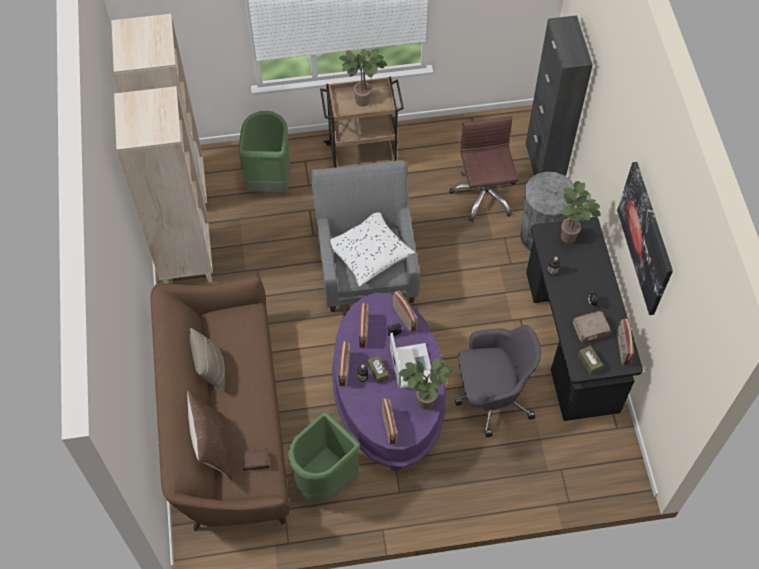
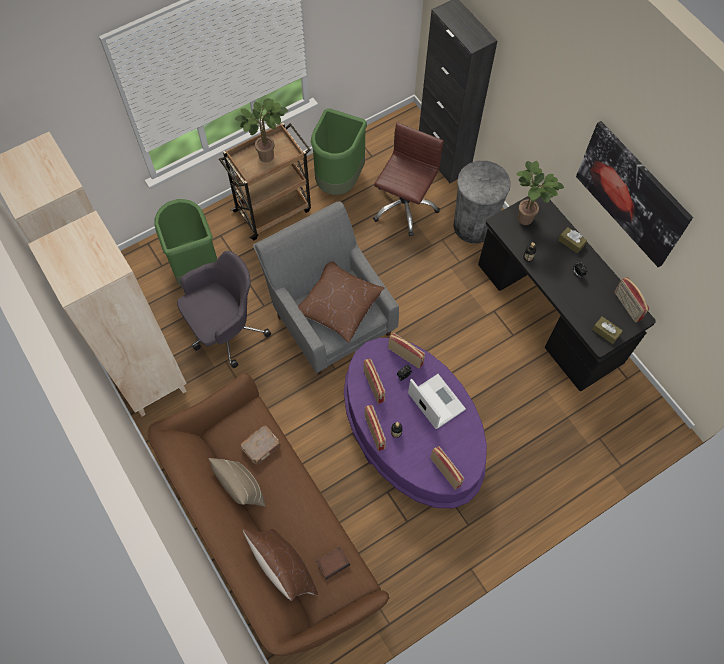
camera: 25 degrees left, 5 degrees up
green trash can [288,412,360,503] -> green trash can moved to [311,108,367,195]
white pillow [330,212,415,287] -> brown pillow [298,261,385,343]
brown tissue box [367,355,389,384] -> brown tissue box moved to [558,227,587,254]
potted plant [399,358,455,410] -> none
brown office chair [449,116,519,222] -> brown office chair turned 60 degrees clockwise [373,122,444,236]
grey office chair [455,325,541,437] -> grey office chair moved to [177,251,271,368]
brown book [573,311,611,342] -> brown book moved to [240,426,281,464]

